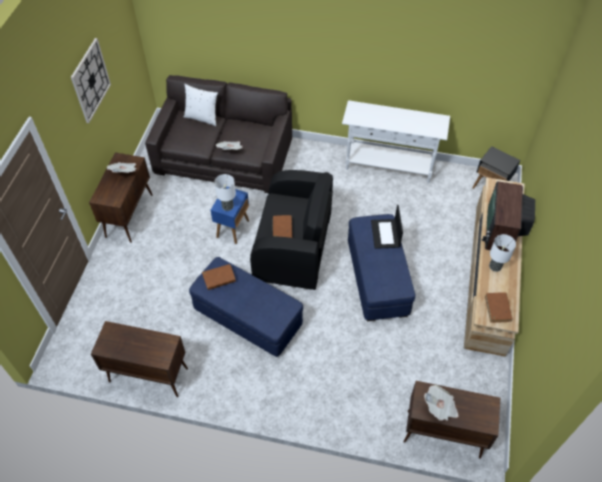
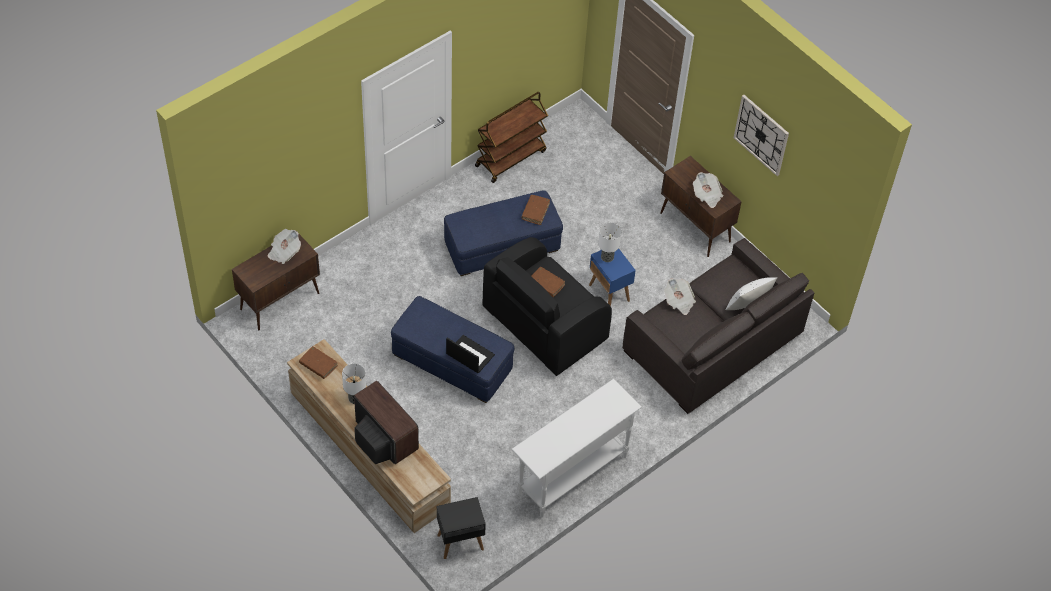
camera: 125 degrees right, 0 degrees up
brown cabinet [91,321,188,397] -> brown cart [475,92,548,183]

